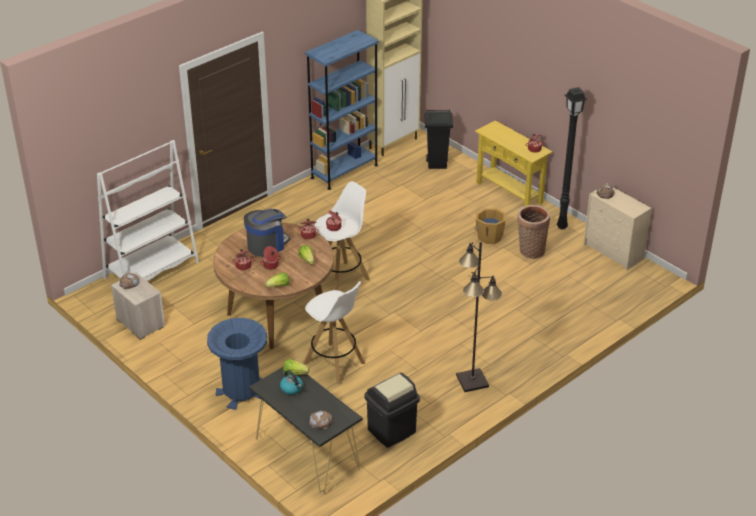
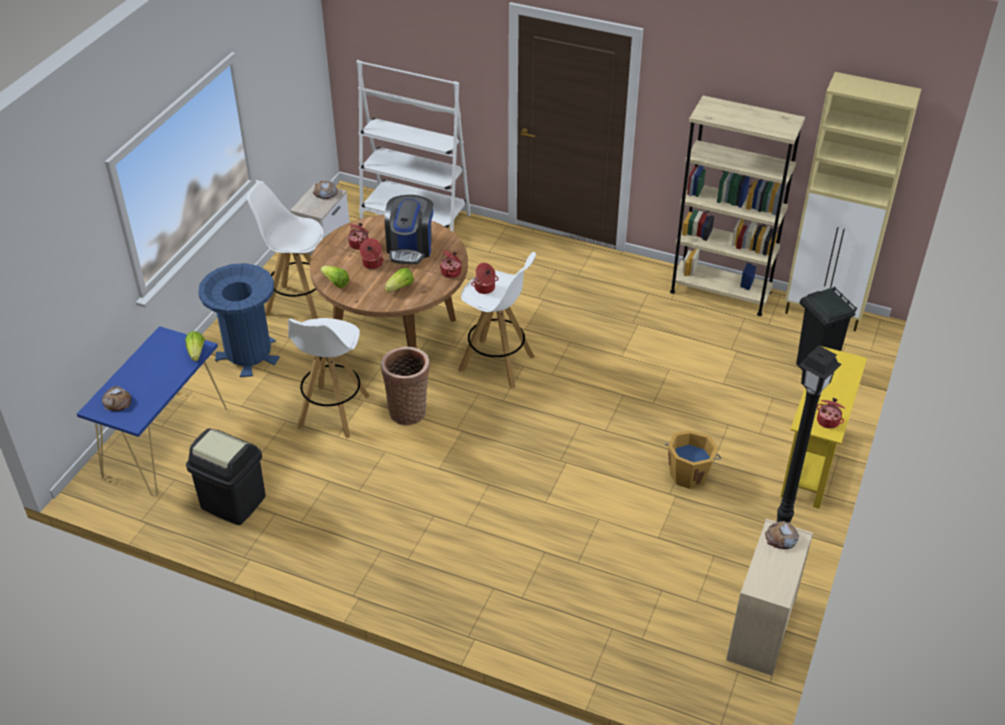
camera: 65 degrees right, 5 degrees up
coffee machine [244,209,290,257] -> coffee machine turned 75 degrees clockwise [385,195,434,264]
black console table [249,367,363,495] -> blue console table [77,326,227,496]
kettle [280,370,303,395] -> none
blue bookcase [305,30,379,190] -> beige bookcase [670,95,805,316]
black floor lamp [456,242,502,392] -> none
basket [517,205,550,259] -> basket moved to [381,347,430,426]
none -> white stool [246,182,324,319]

